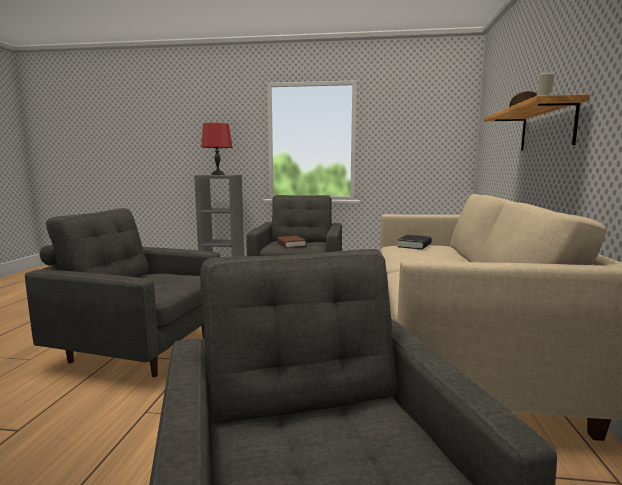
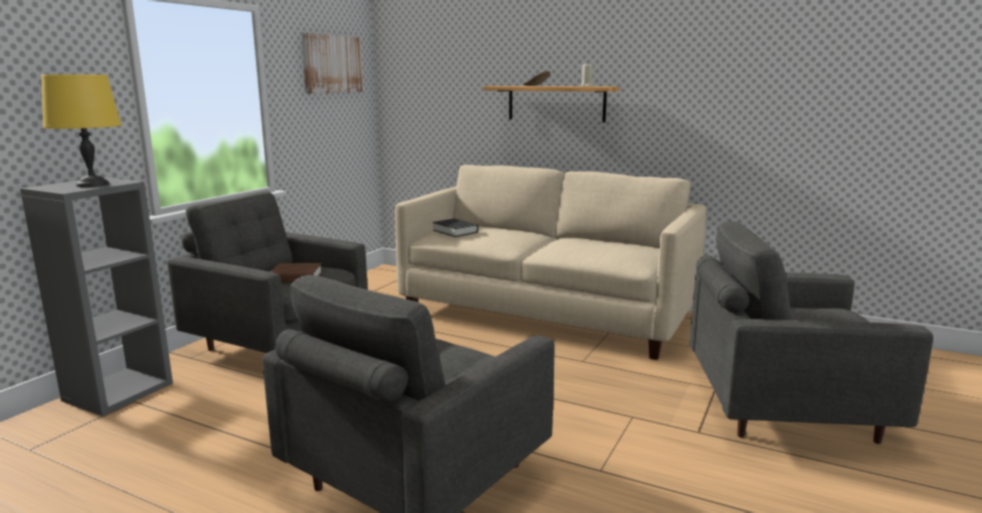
camera: 70 degrees left, 5 degrees up
red table lamp [201,123,233,175] -> yellow table lamp [41,75,122,187]
none -> picture [301,33,363,94]

